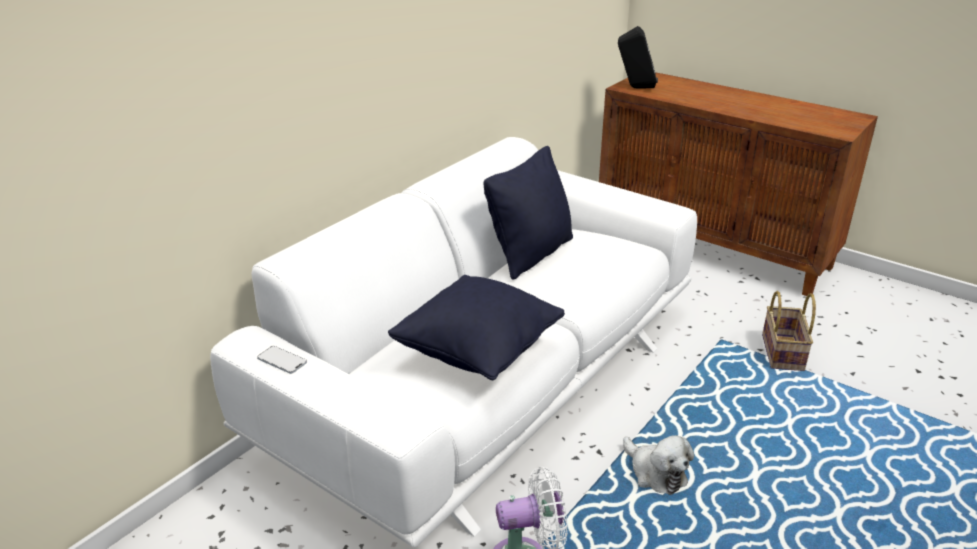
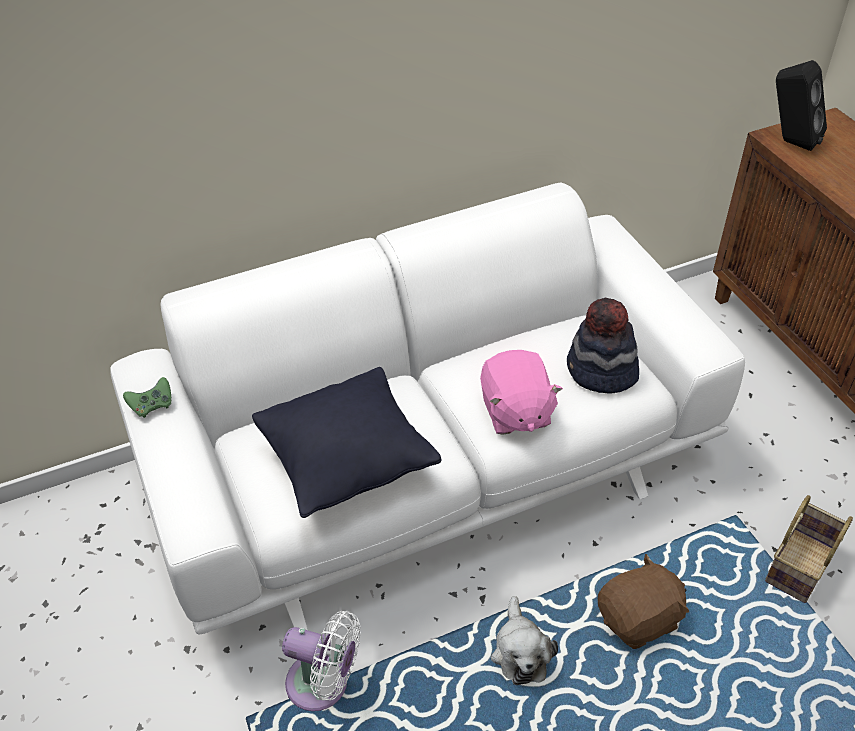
camera: 30 degrees right, 15 degrees up
phone [257,346,307,374] -> green game controller [123,377,171,418]
black pillow [484,146,573,280] -> none
none -> pink plush toy [480,350,563,435]
none -> hat [567,297,639,393]
none -> brown plush toy [598,554,689,649]

